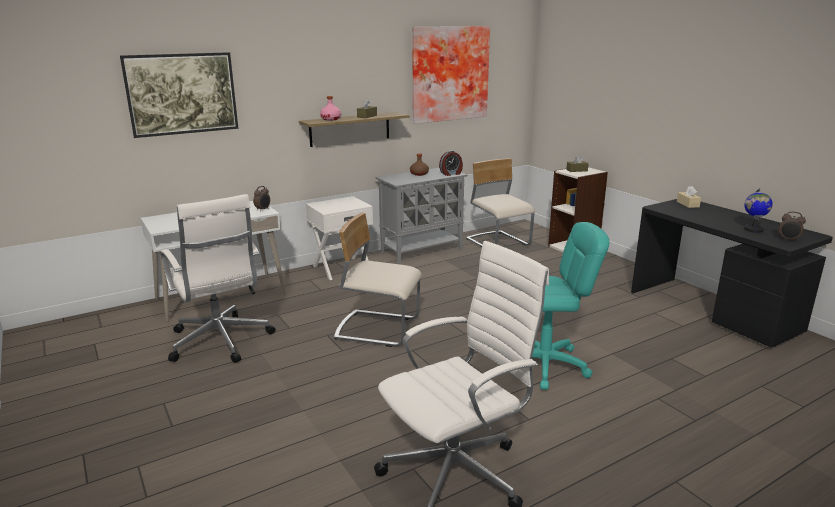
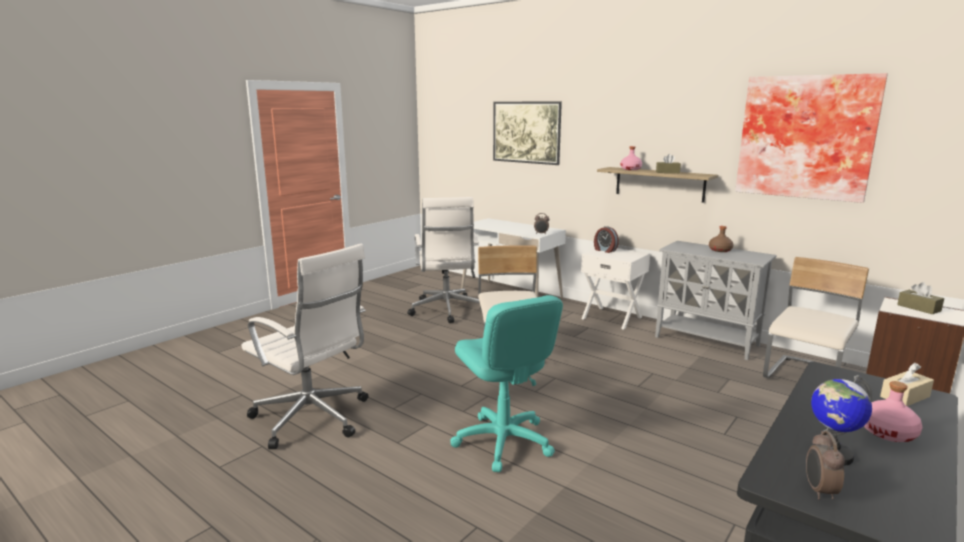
camera: 70 degrees right, 5 degrees down
white office chair [161,194,276,363] -> white office chair turned 45 degrees counterclockwise [407,197,481,323]
alarm clock [439,151,463,176] -> alarm clock moved to [594,226,619,253]
none -> pink bottle [864,381,922,442]

